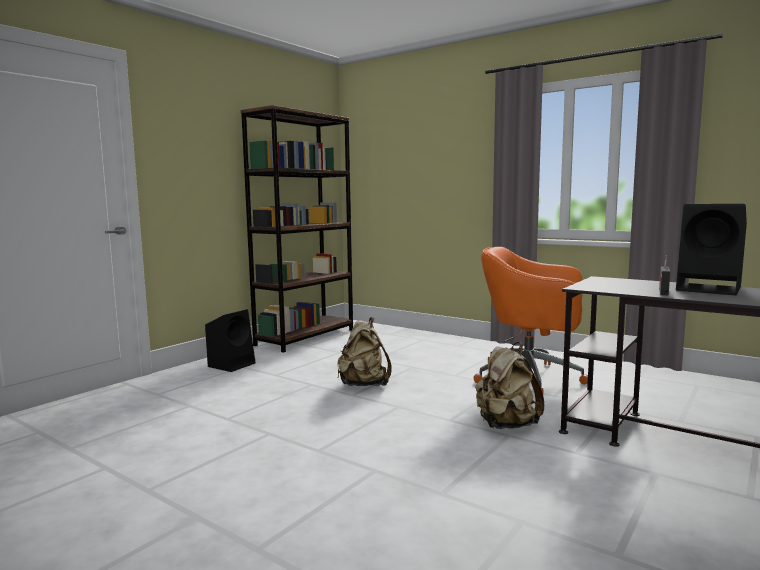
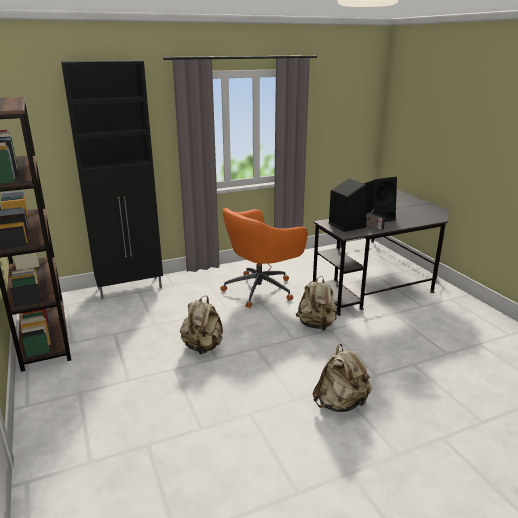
camera: 60 degrees left, 15 degrees up
black speaker [205,309,256,372] -> black speaker moved to [329,178,366,232]
none -> black cabinet [61,60,163,299]
none -> beige backpack [313,344,372,412]

